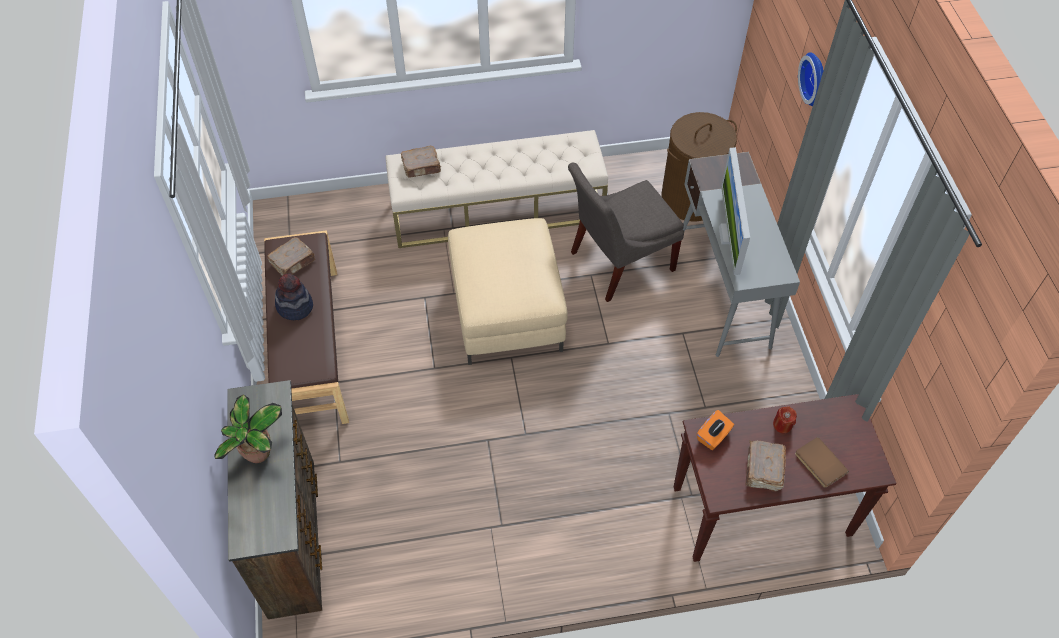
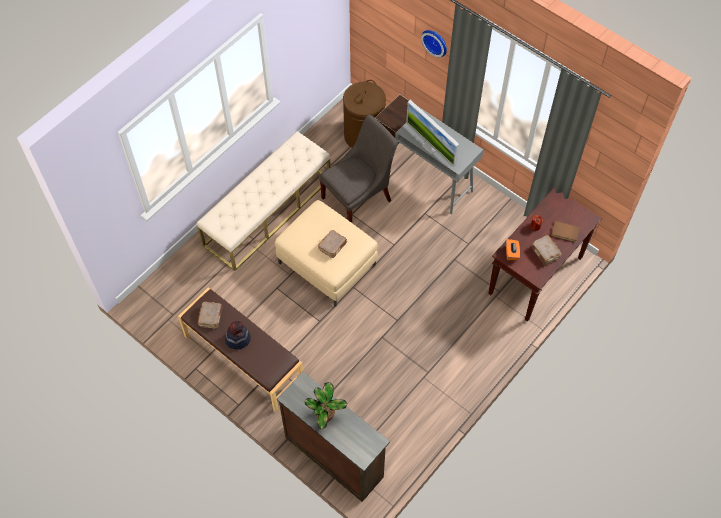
camera: 40 degrees left, 5 degrees up
brown book [401,146,441,178] -> brown book moved to [318,230,347,258]
grey chair [568,163,684,302] -> grey chair turned 150 degrees counterclockwise [319,115,398,223]

